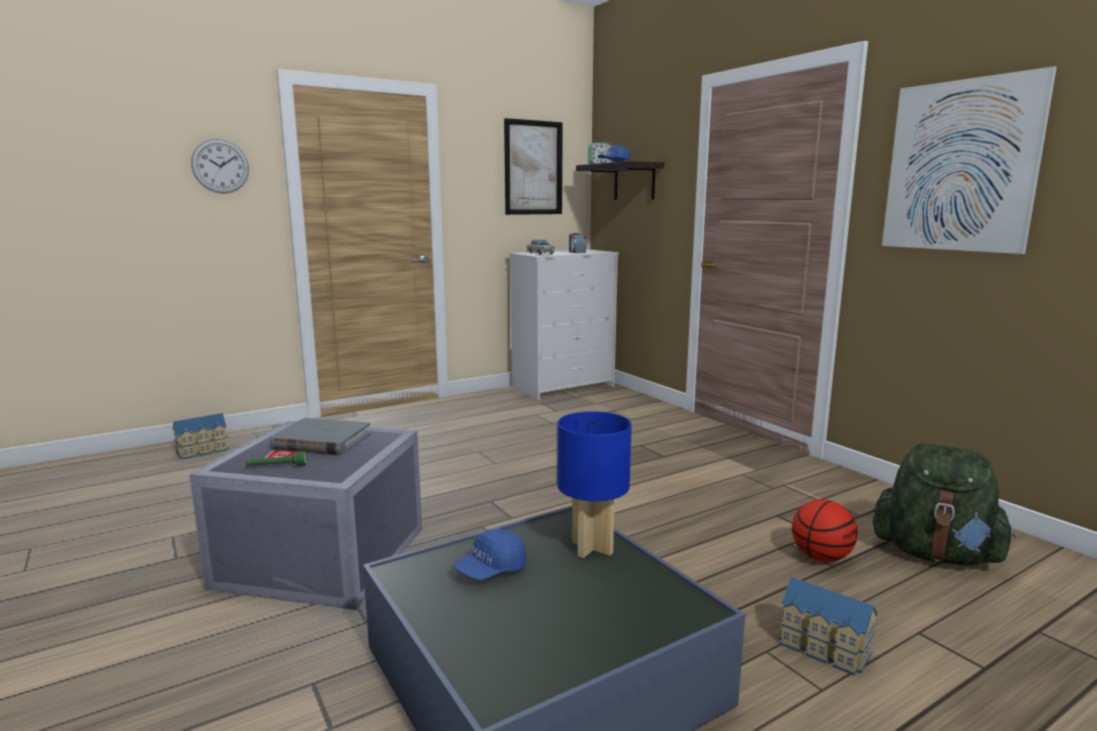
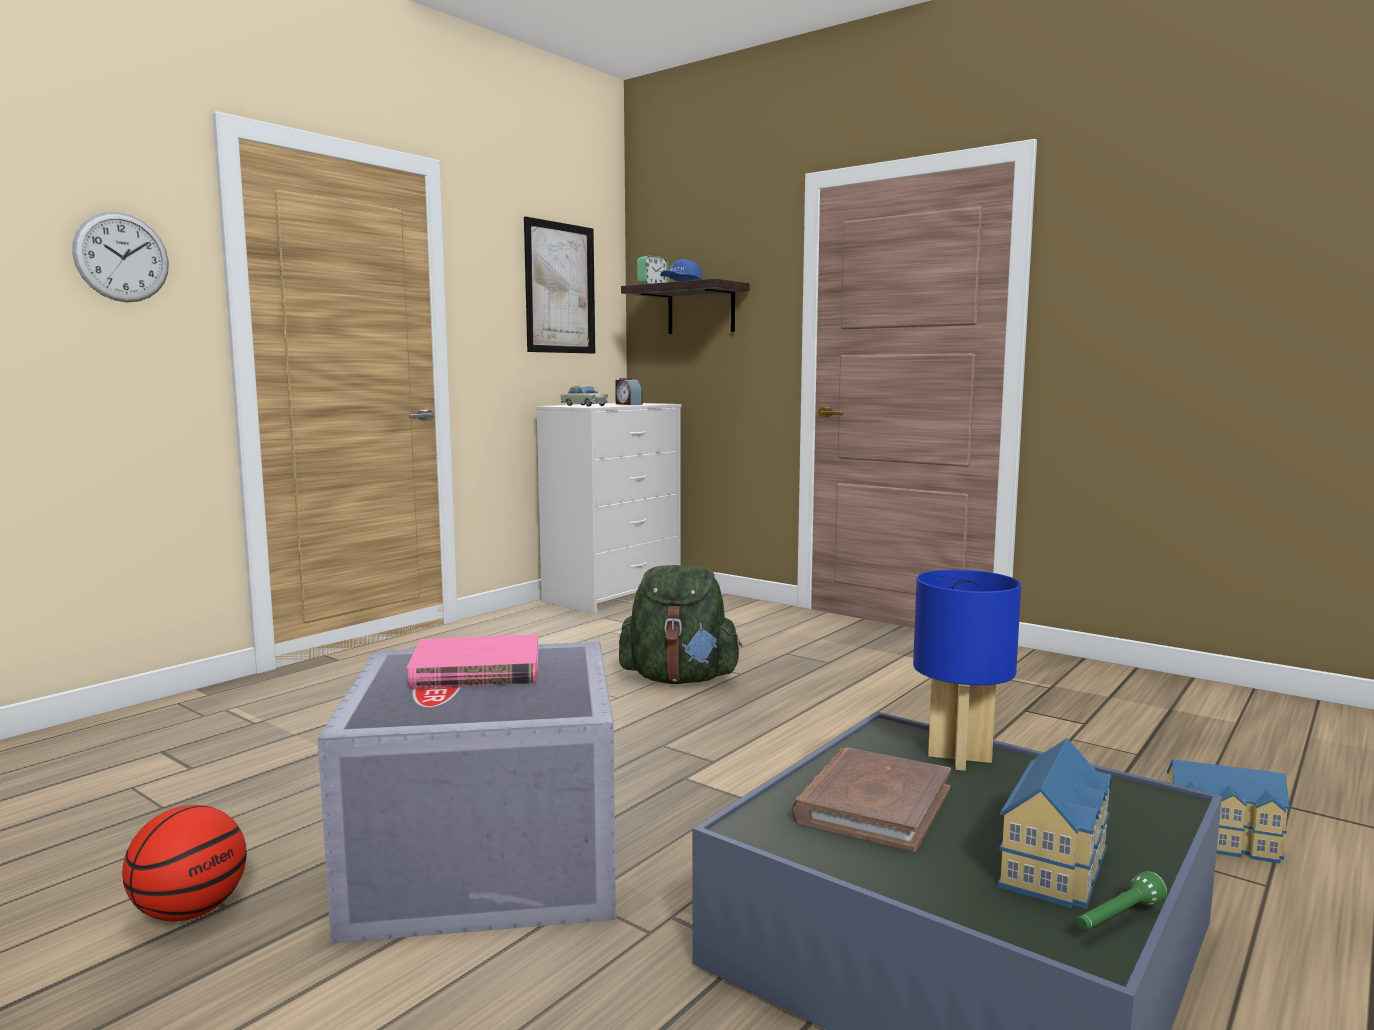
camera: 20 degrees left, 5 degrees down
toy house [173,413,229,459] -> toy house moved to [998,739,1112,908]
green flashlight [246,451,307,466] -> green flashlight moved to [1077,871,1167,930]
grey book [270,418,371,455] -> pink book [407,634,539,689]
blue cap [453,529,526,580] -> brown book [791,748,951,852]
basketball [792,499,858,562] -> basketball moved to [122,805,247,921]
green backpack [873,444,1016,566] -> green backpack moved to [619,565,742,684]
picture [882,66,1057,254] -> none

